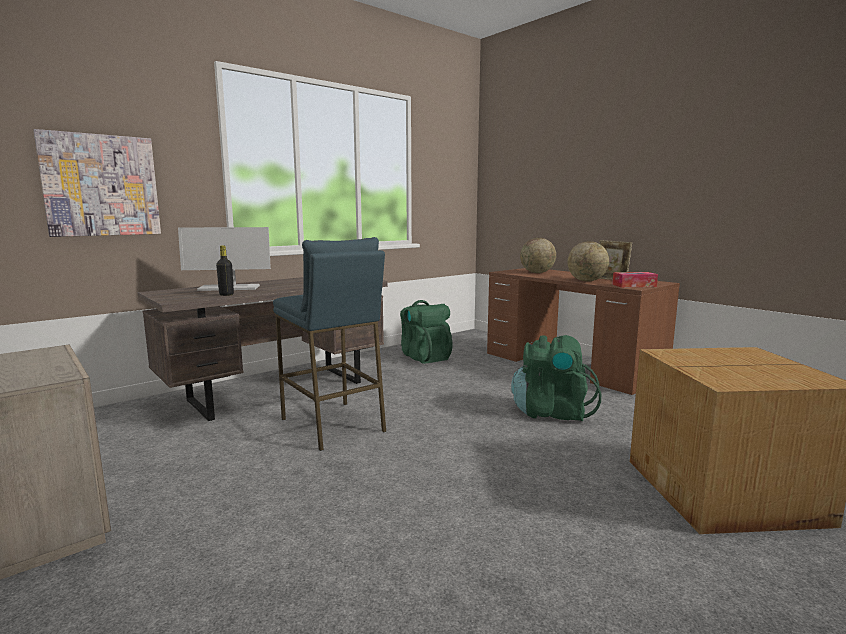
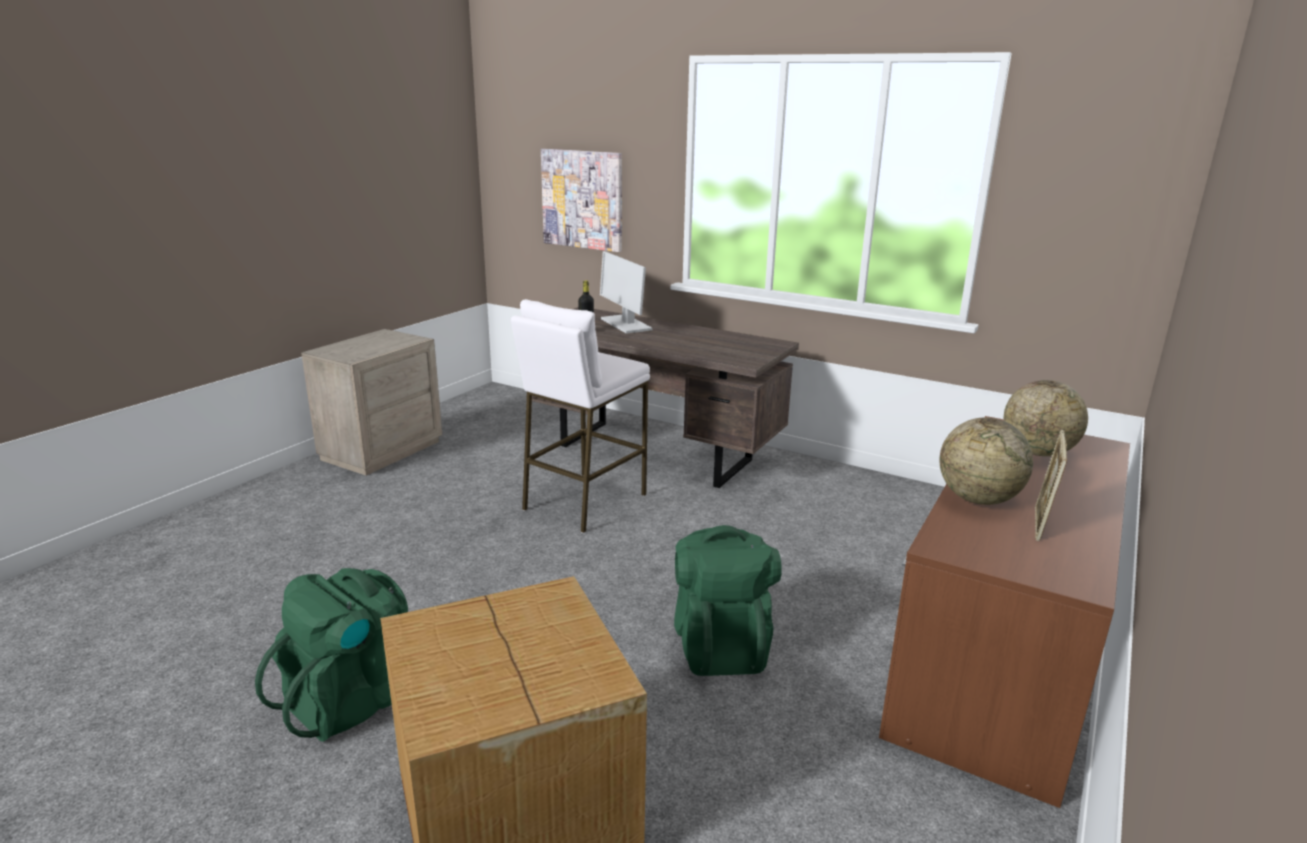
camera: 70 degrees right, 10 degrees up
blue stool [273,237,386,451] -> white stool [511,299,650,533]
green backpack [400,300,452,364] -> green backpack moved to [255,568,408,742]
tissue box [612,272,658,287] -> none

